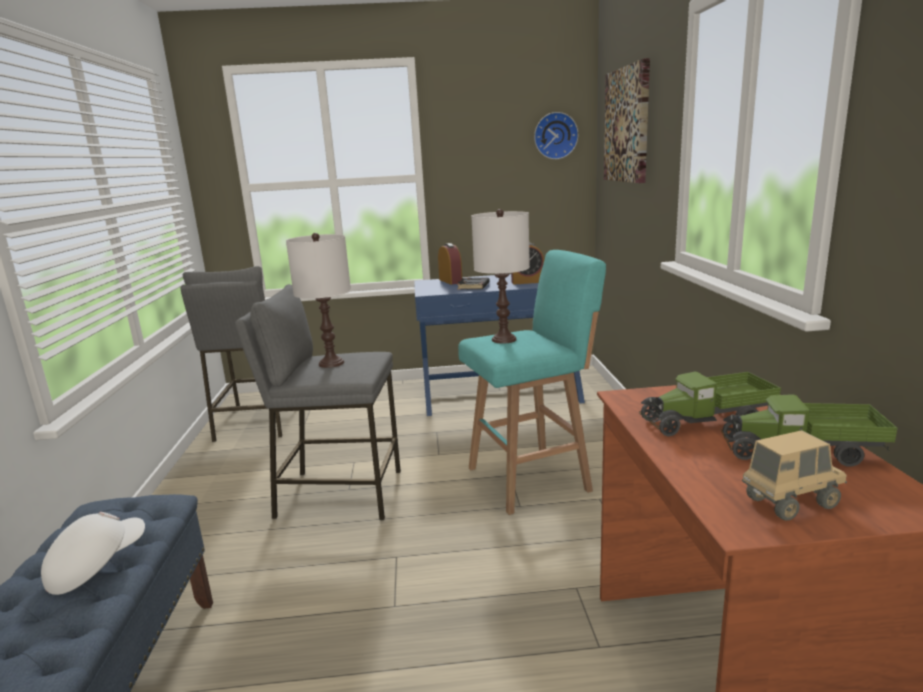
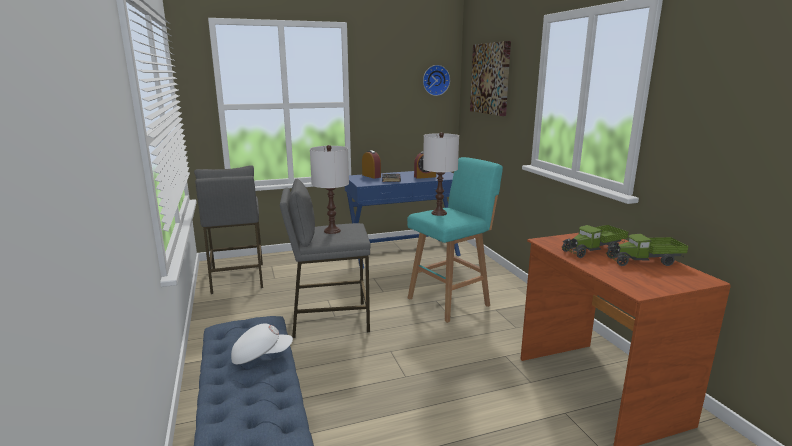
camera: 15 degrees left, 0 degrees up
white cap [41,512,145,595] -> white cap turned 60 degrees clockwise [231,323,293,364]
toy truck [742,430,847,521] -> none

